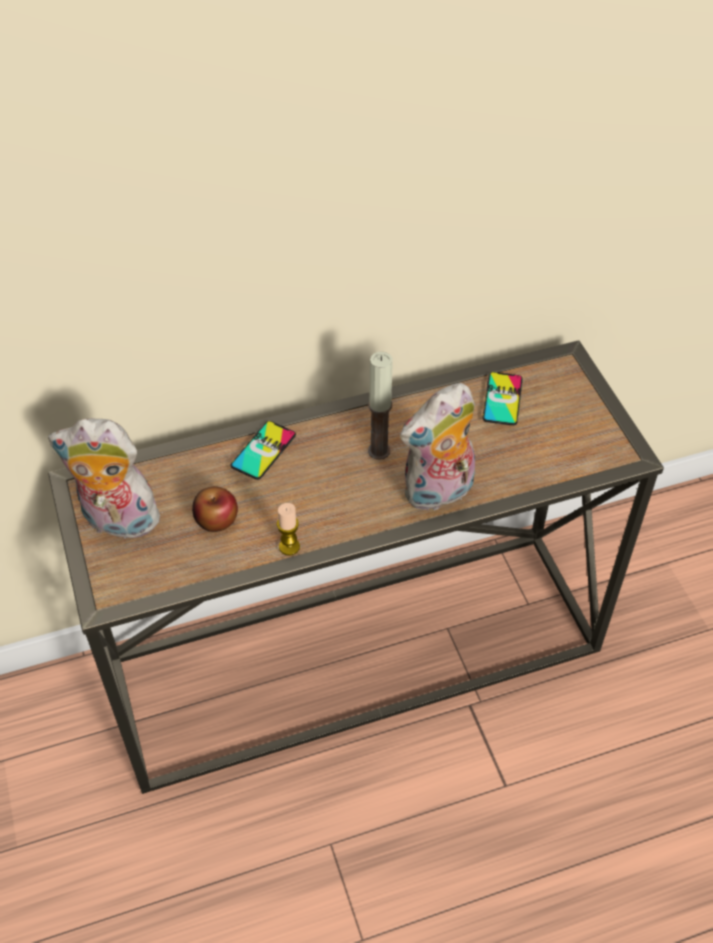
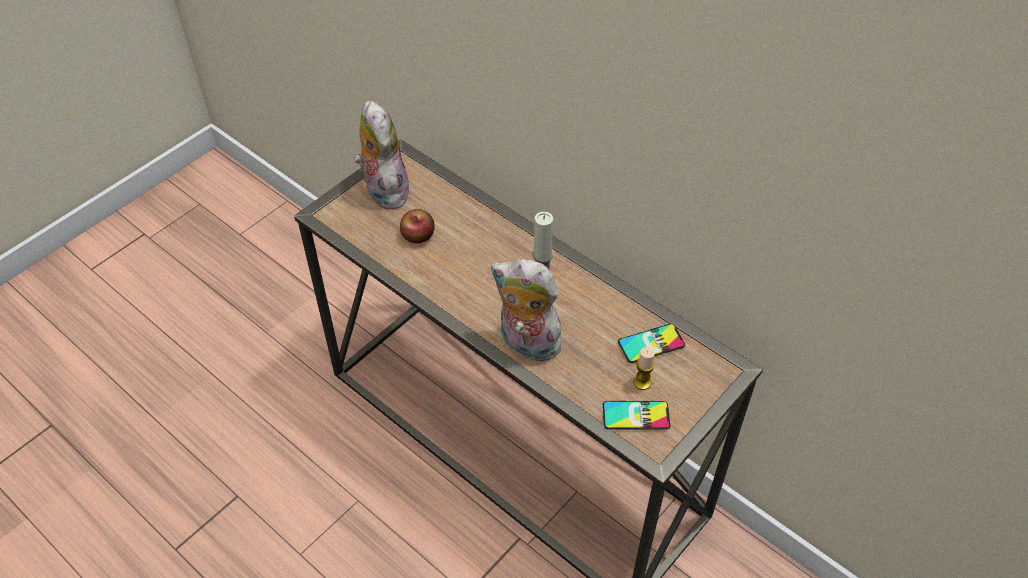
camera: 60 degrees right, 0 degrees up
phone [230,421,296,480] -> phone moved to [603,401,670,430]
candle [277,503,300,555] -> candle moved to [634,347,655,390]

